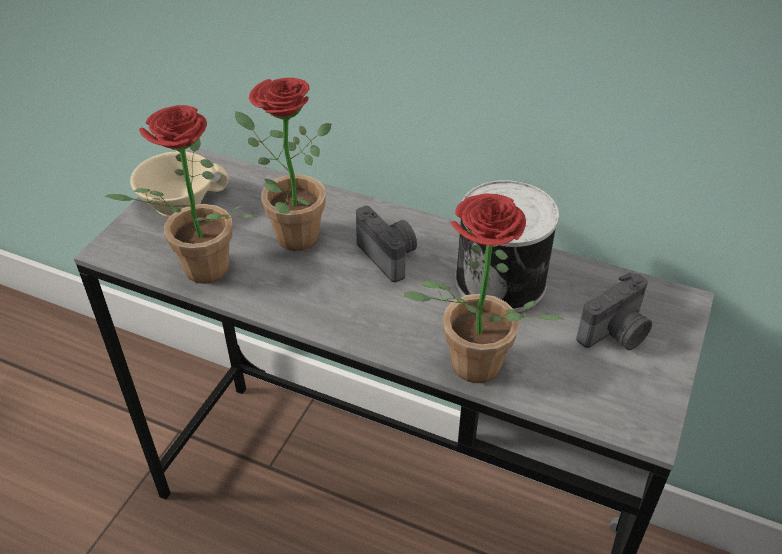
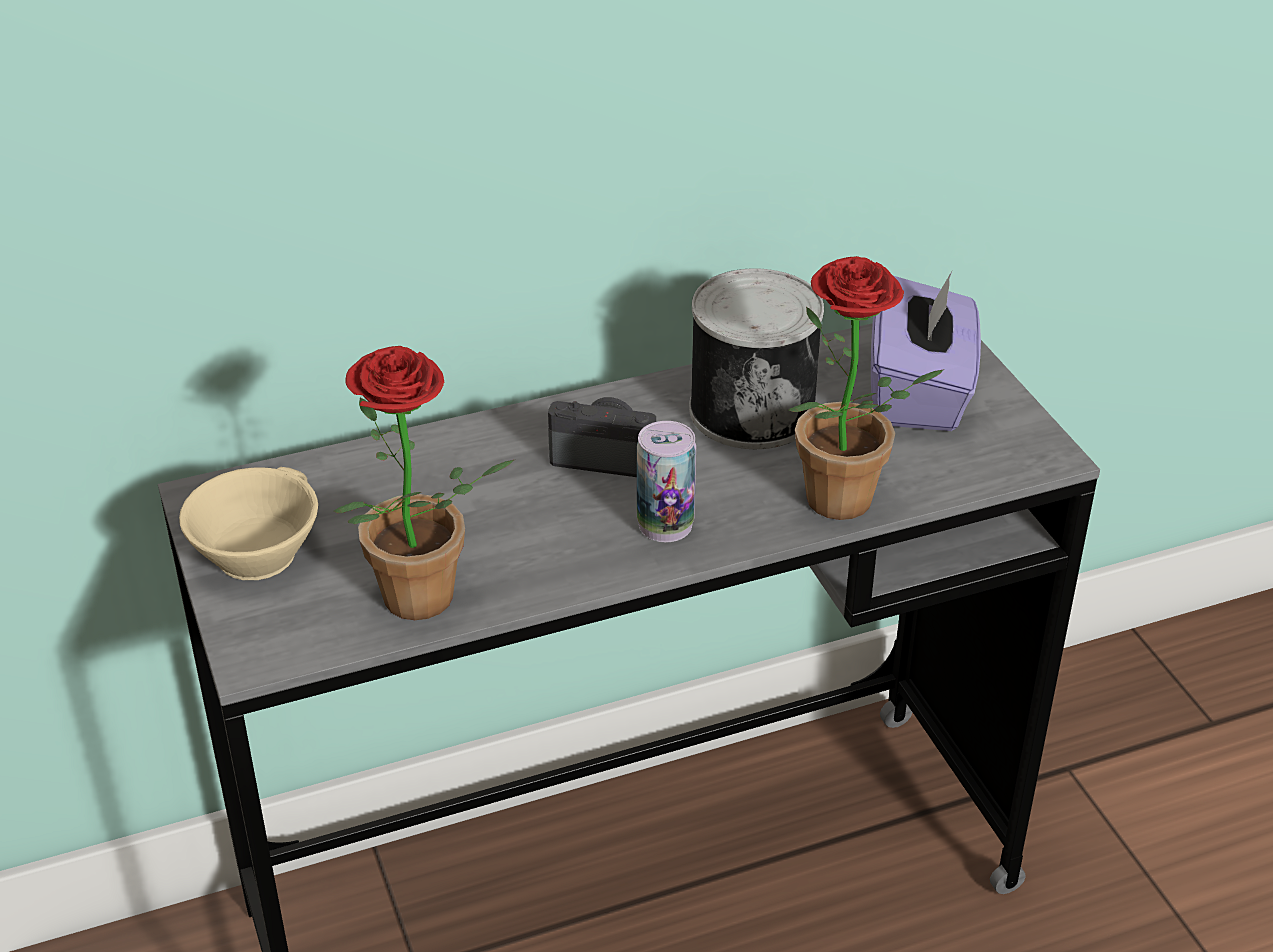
camera: 45 degrees left, 5 degrees down
potted plant [235,78,332,251] -> none
camera [576,272,652,350] -> purple tissue box [871,270,981,431]
none -> can [637,421,696,542]

